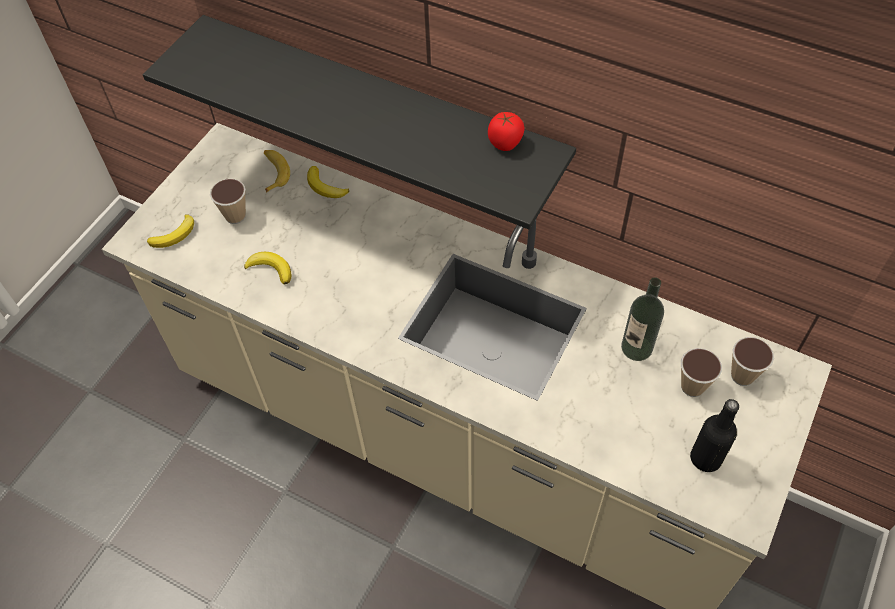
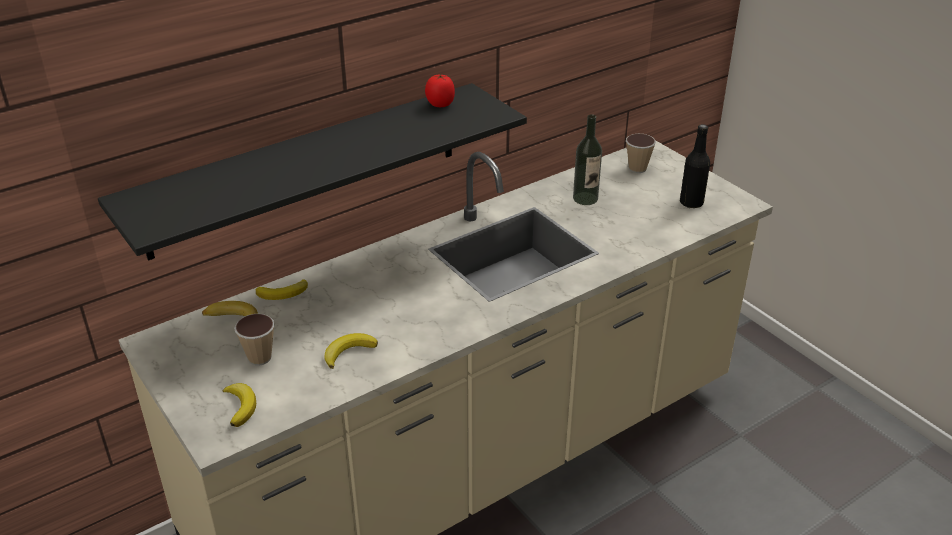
camera: 65 degrees left, 20 degrees down
cup [681,348,722,397] -> none

